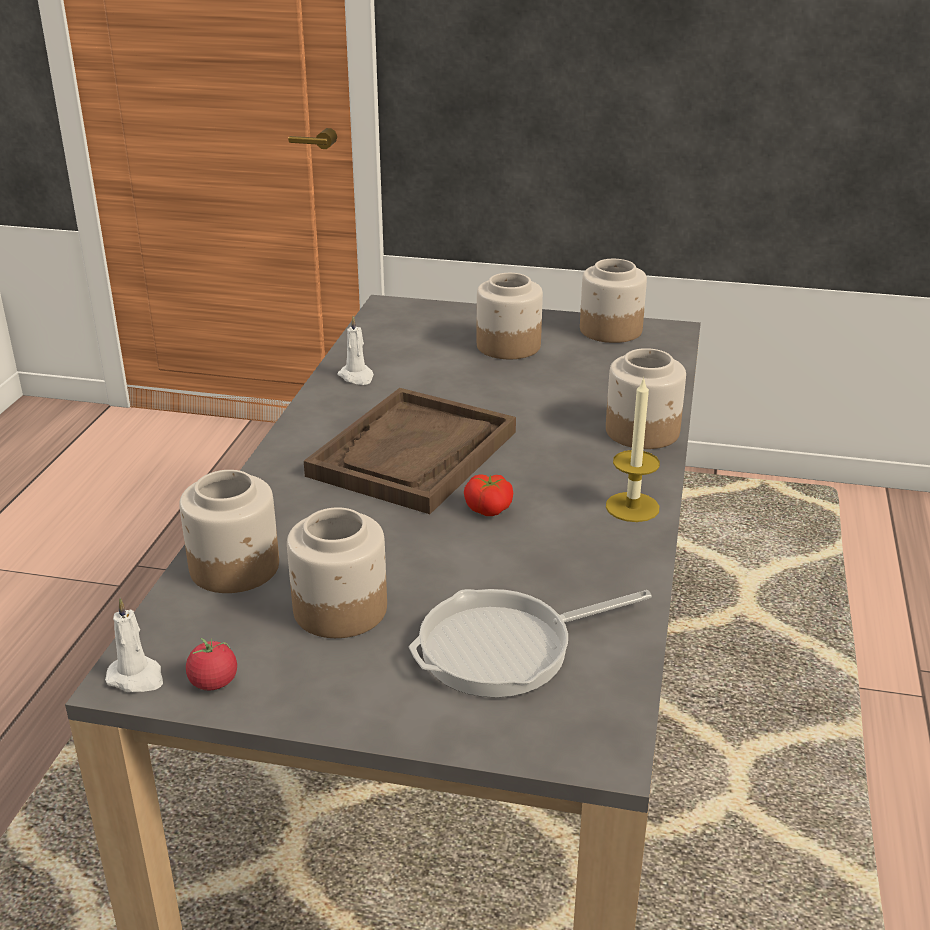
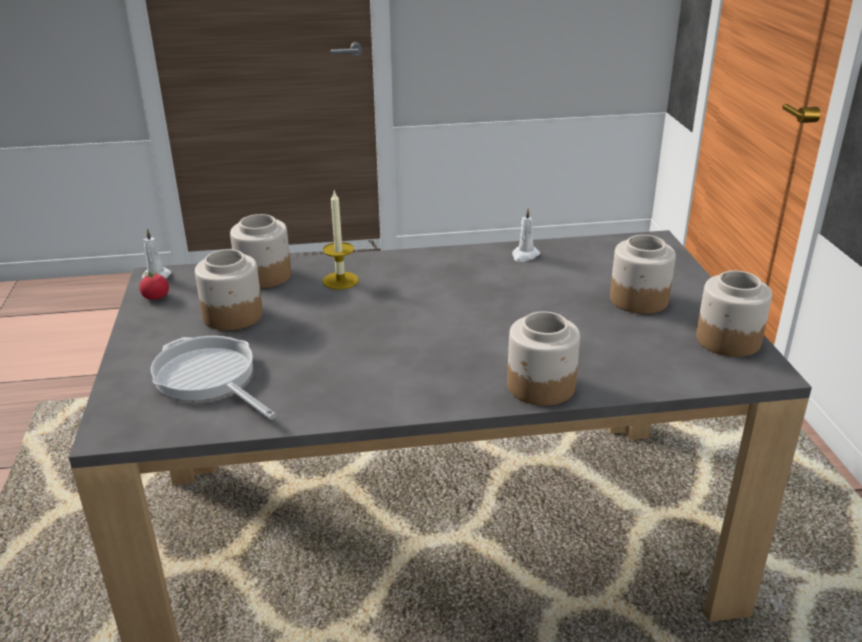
camera: 70 degrees right, 0 degrees up
brown tray [304,388,516,514] -> none
tomato [464,474,513,516] -> none
candle [606,377,660,522] -> candle moved to [323,190,359,290]

